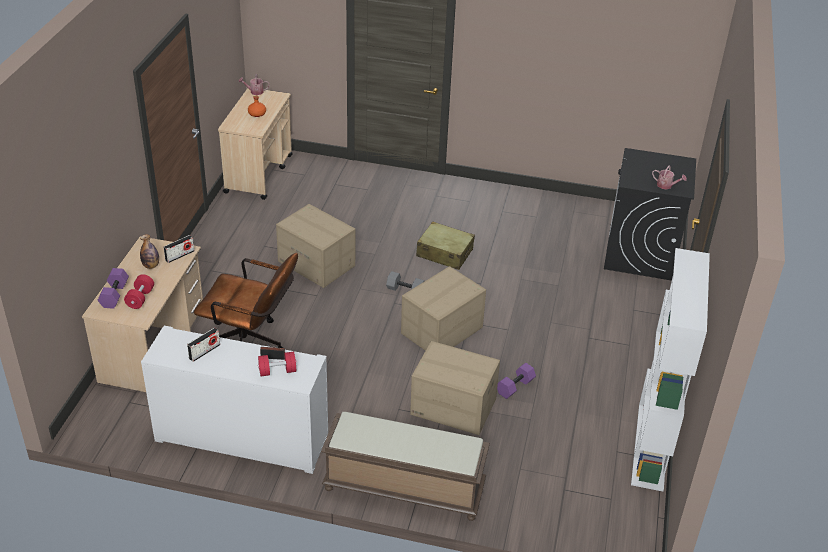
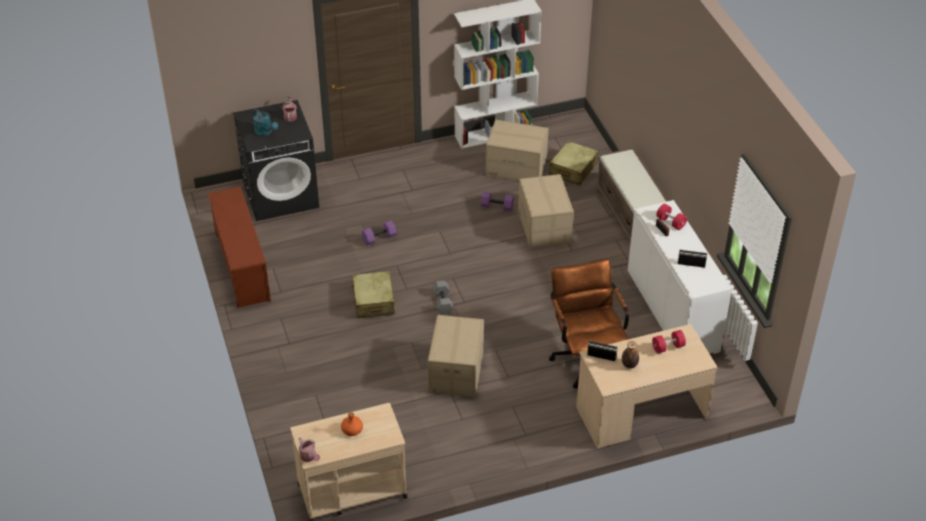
camera: 120 degrees left, 5 degrees up
purple dumbbell [98,268,129,309] -> purple dumbbell moved to [362,221,397,245]
cardboard box [401,266,486,351] -> cardboard box moved to [485,120,549,181]
none -> brown shoe rack [207,186,271,308]
none -> turquoise watering can [252,108,278,137]
none -> beige suitcase [549,141,598,185]

